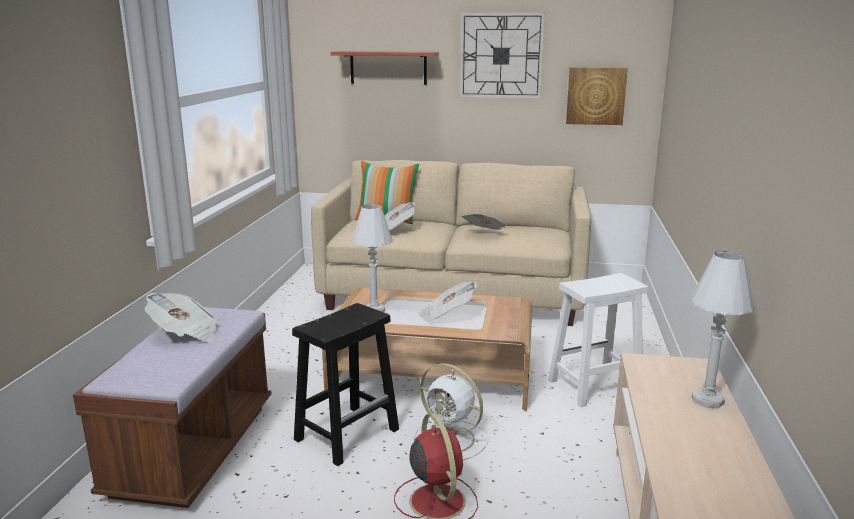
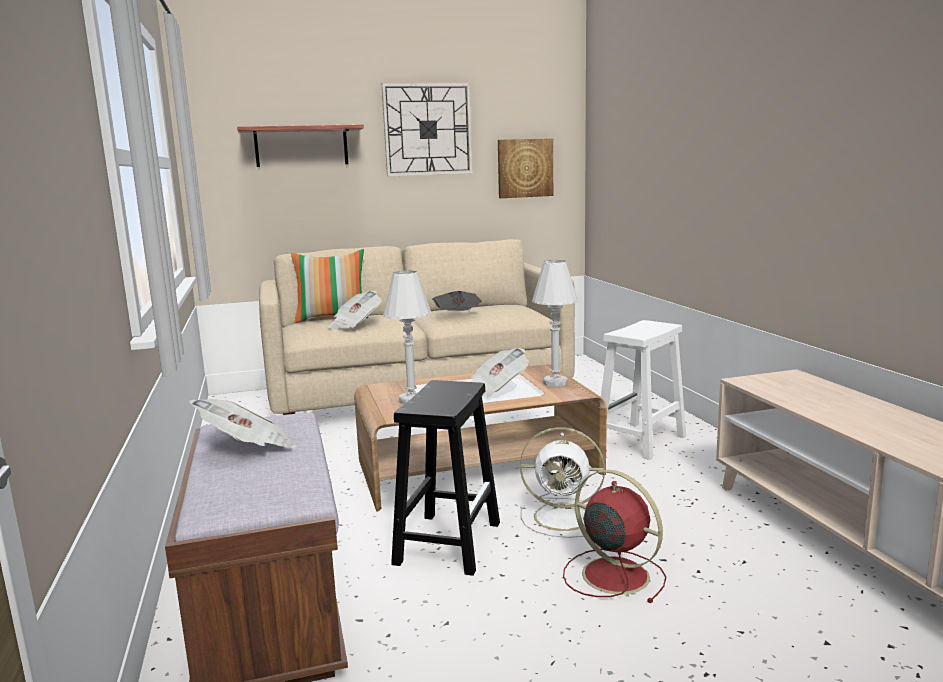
camera: 25 degrees left, 5 degrees down
white table lamp [691,251,755,408] -> white table lamp moved to [532,260,578,387]

